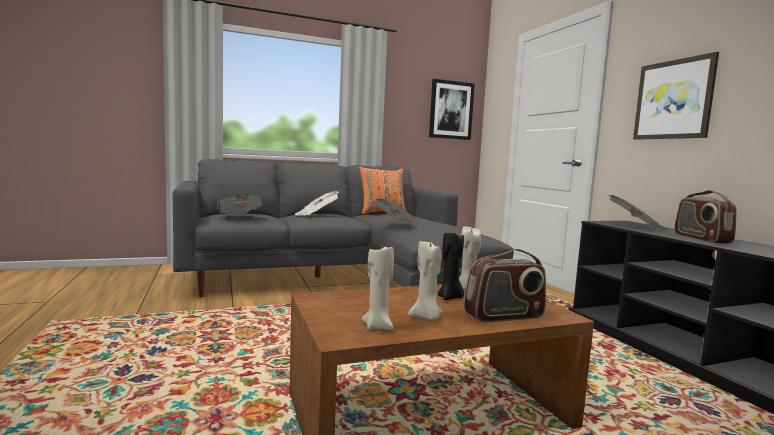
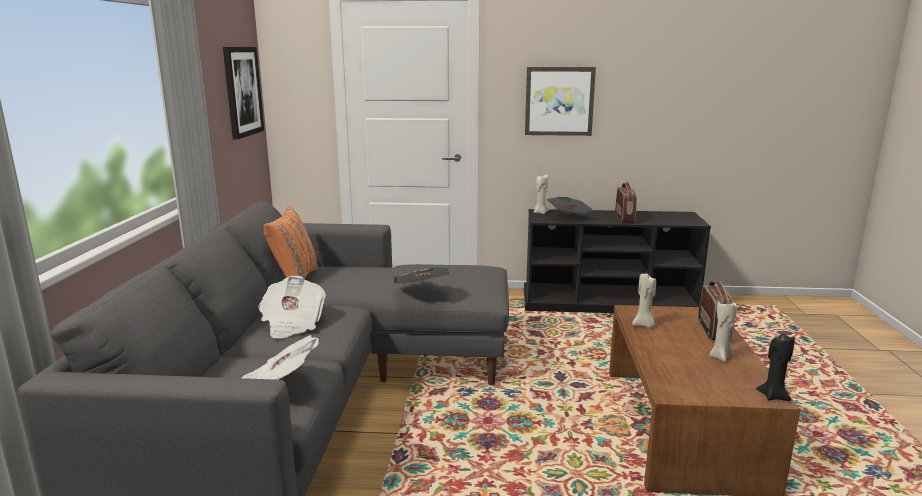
camera: 65 degrees left, 10 degrees up
beige candle [361,243,394,331] -> beige candle moved to [533,175,549,214]
black candle [438,233,464,300] -> black candle moved to [756,333,795,401]
radio [674,190,737,243] -> radio turned 105 degrees counterclockwise [615,182,637,223]

